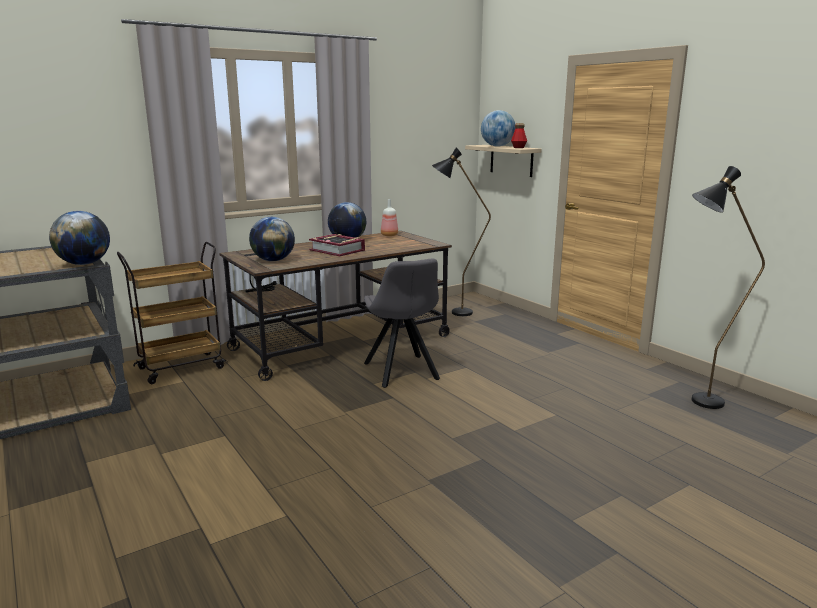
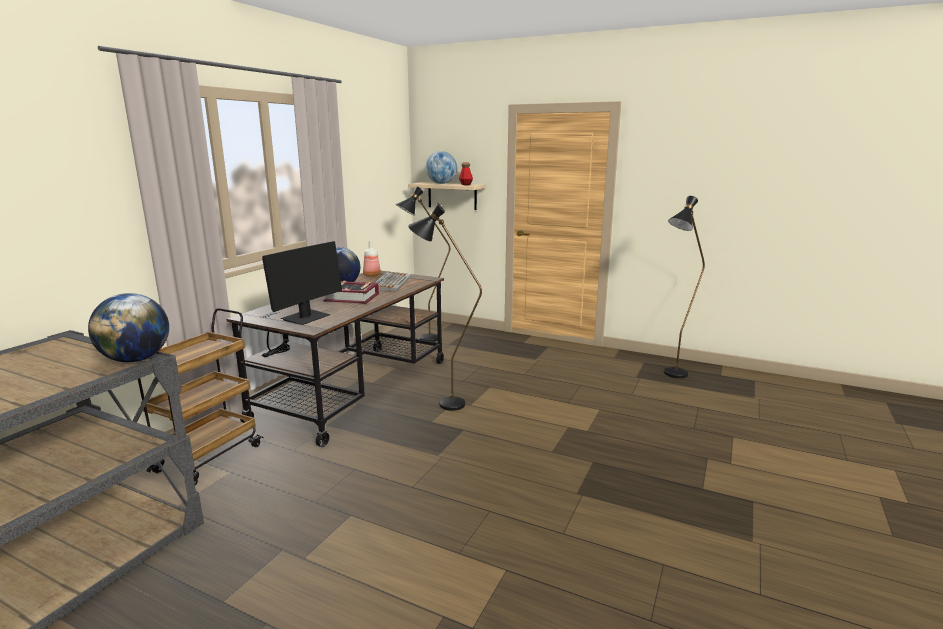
camera: 30 degrees left, 0 degrees up
globe [249,217,295,261] -> monitor [262,241,342,325]
grey chair [364,259,440,388] -> black floor lamp [408,203,482,411]
none -> keyboard [374,272,411,292]

